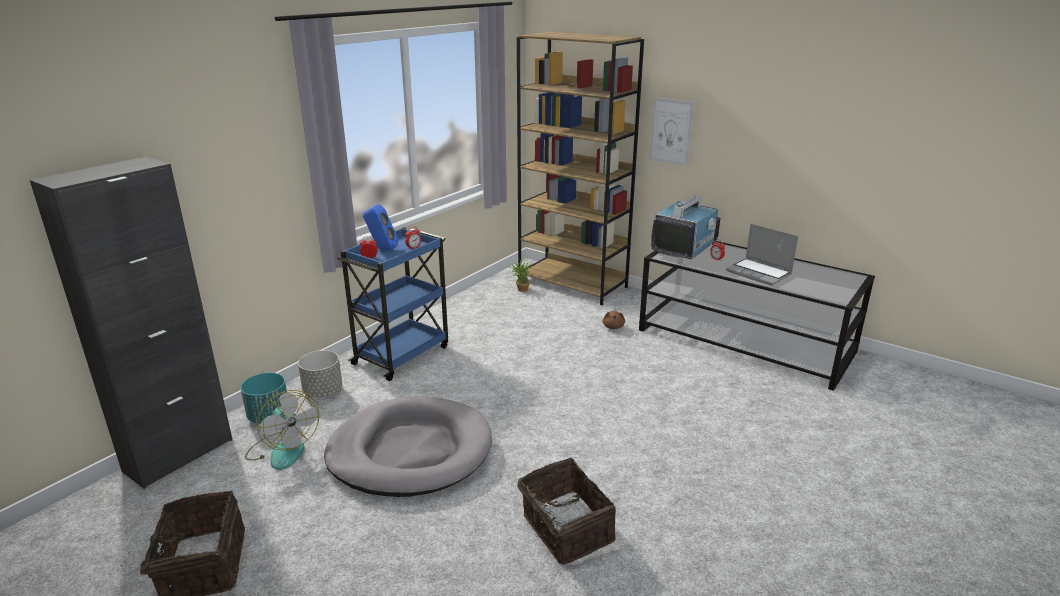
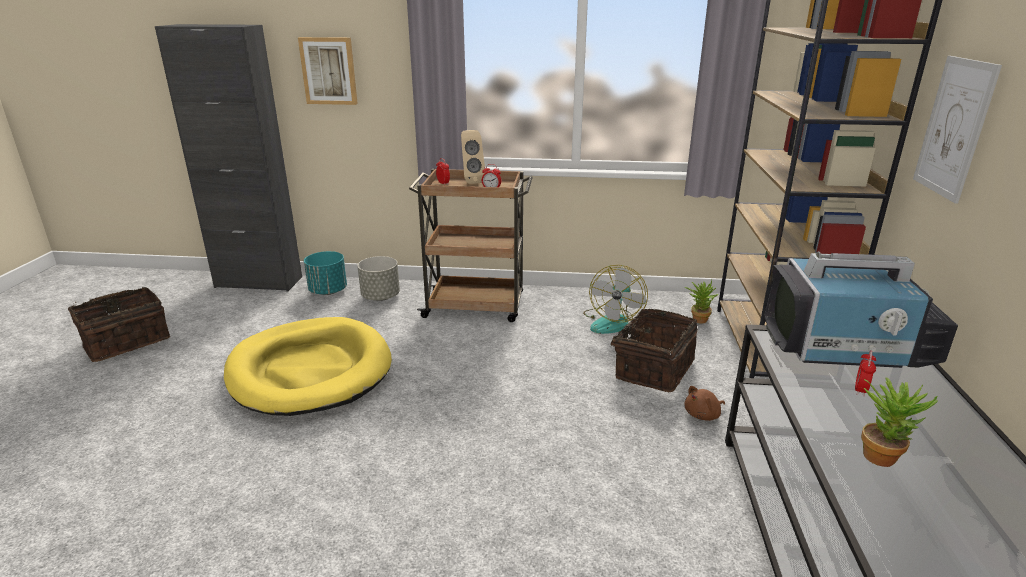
camera: 60 degrees right, 0 degrees up
fan [245,390,319,470] -> fan moved to [583,265,648,334]
grey dog bed [324,396,492,497] -> yellow dog bed [224,317,392,416]
blue cart [337,227,448,381] -> brown cart [409,169,533,322]
blue speaker [363,204,398,250] -> beige speaker [461,130,486,184]
basket [518,457,616,565] -> basket moved to [600,309,698,393]
laptop [726,224,798,286] -> potted plant [861,377,938,467]
none -> picture [298,37,358,105]

